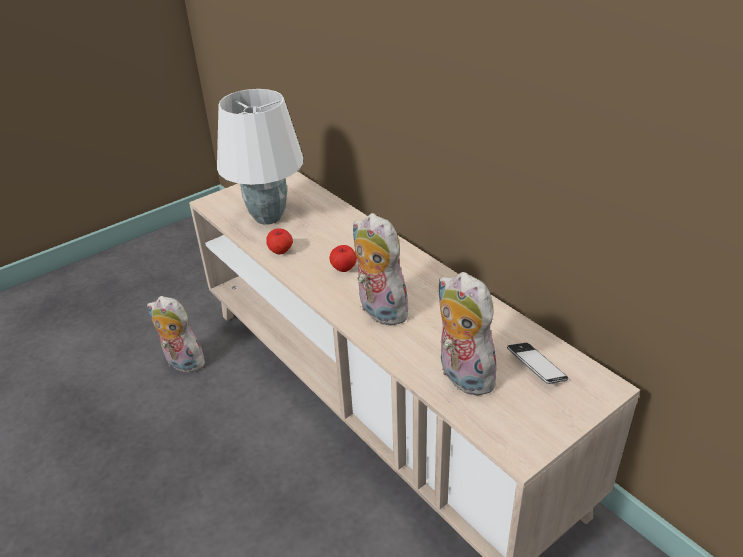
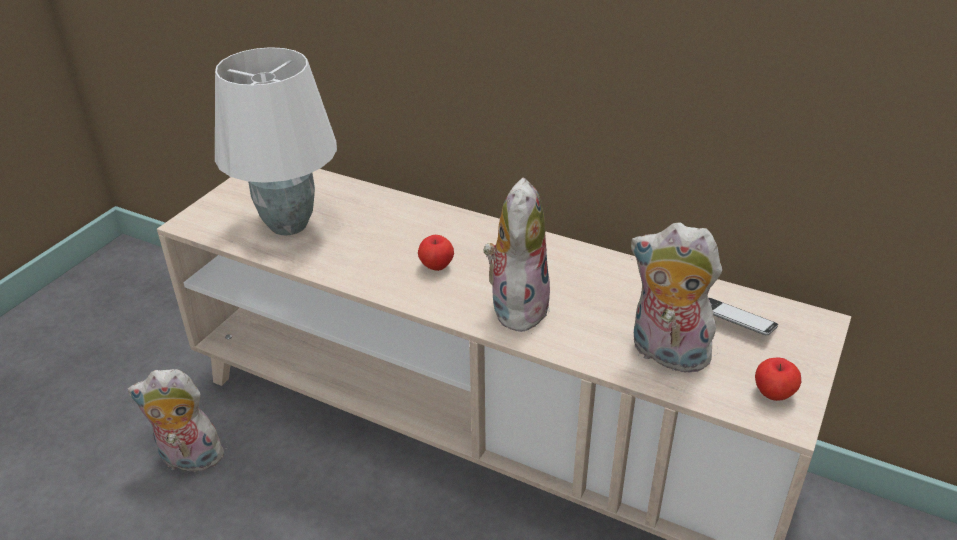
camera: 25 degrees left, 0 degrees up
apple [266,228,293,255] -> apple moved to [755,357,801,401]
plush toy [353,213,410,326] -> plush toy turned 75 degrees clockwise [482,178,550,334]

